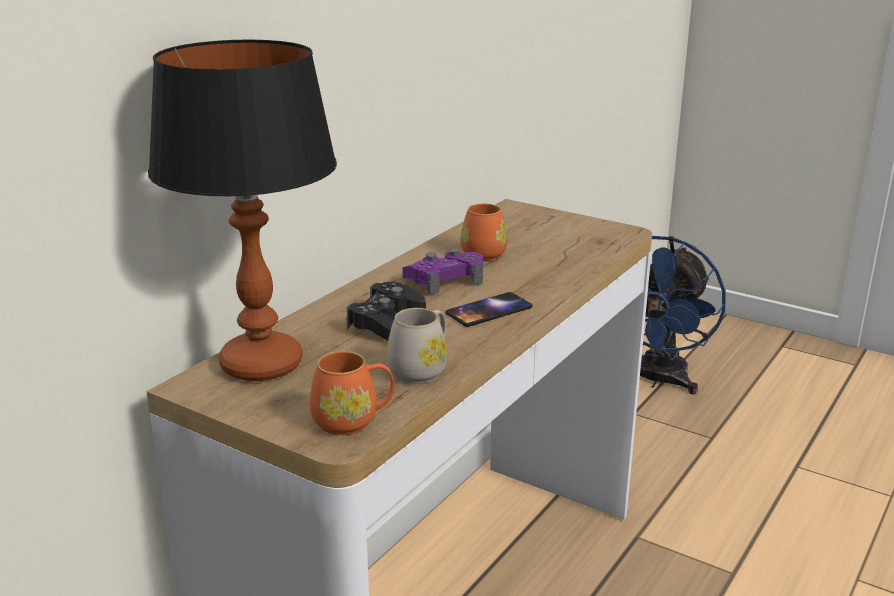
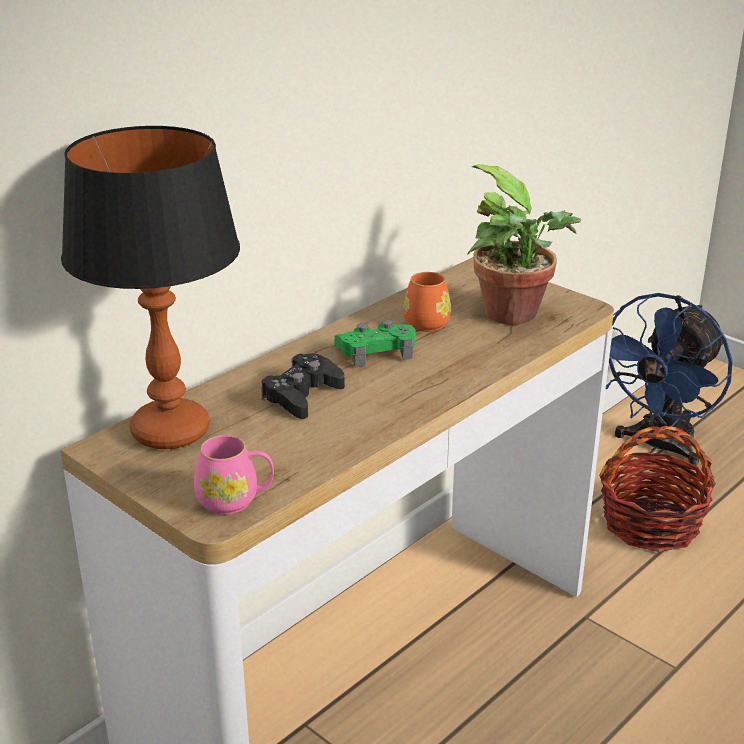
camera: 10 degrees right, 5 degrees up
orange mug [310,351,394,435] -> pink mug [194,435,274,514]
white mug [386,308,447,384] -> none
purple game controller [402,248,483,295] -> green game controller [334,320,416,368]
phone [445,292,533,327] -> none
none -> potted plant [467,164,581,325]
none -> basket [599,426,716,552]

